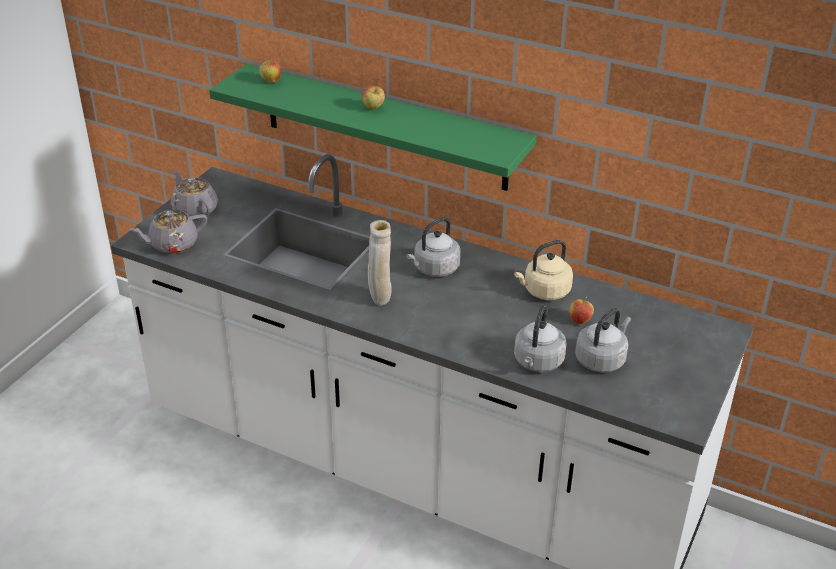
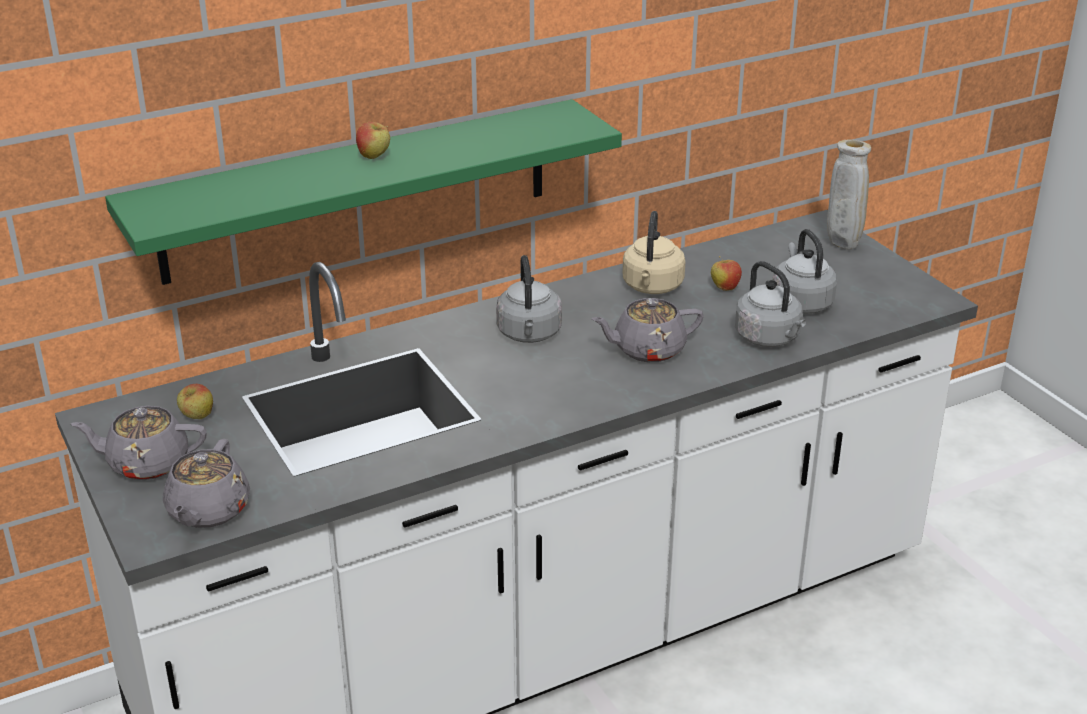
camera: 55 degrees left, 5 degrees down
apple [259,60,281,83] -> apple moved to [177,384,213,419]
beige vase [368,220,392,306] -> beige vase moved to [827,140,871,249]
none -> grey teapot [592,298,704,362]

